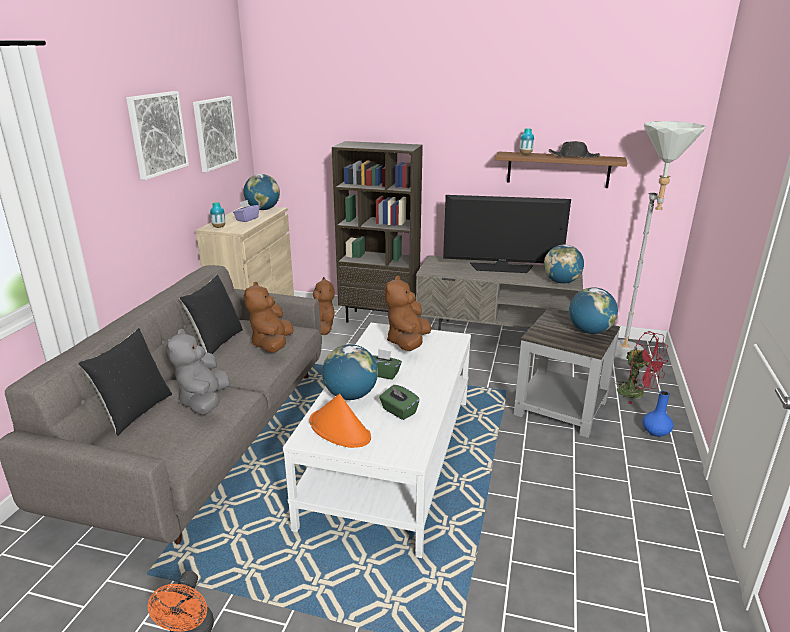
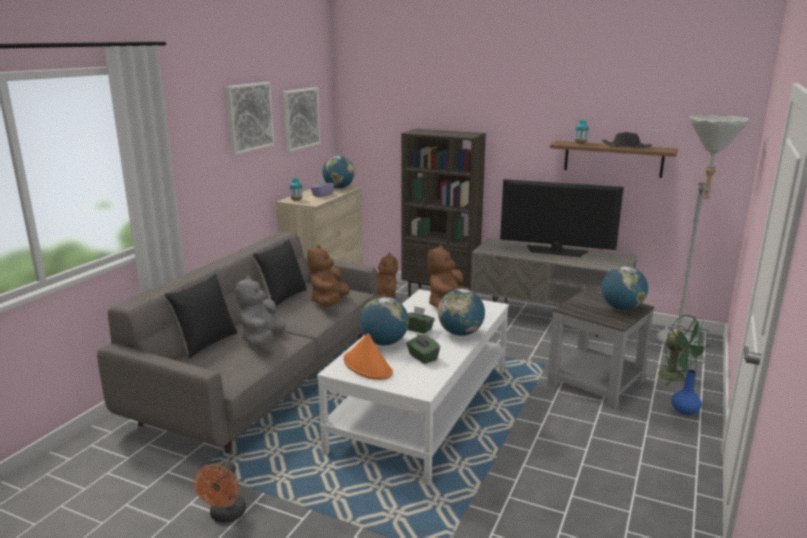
camera: 10 degrees right, 5 degrees down
globe [544,245,584,284] -> globe moved to [438,289,485,336]
red fan [614,331,669,404] -> green fan [657,315,709,386]

